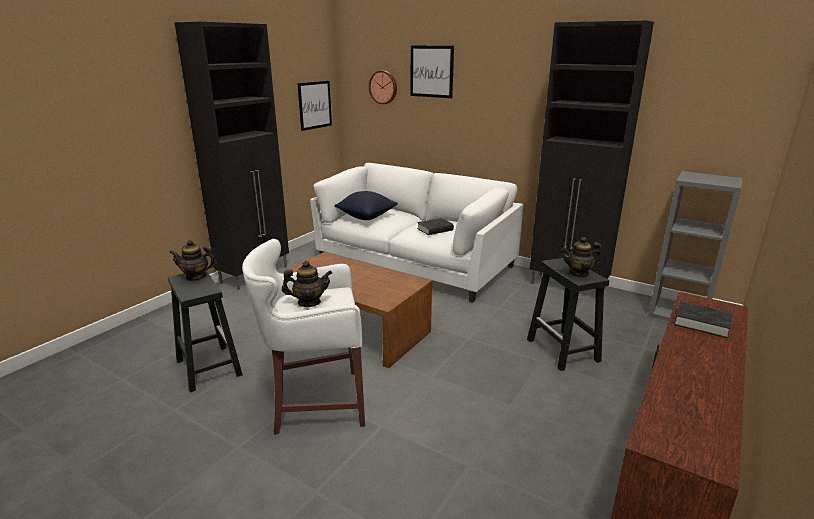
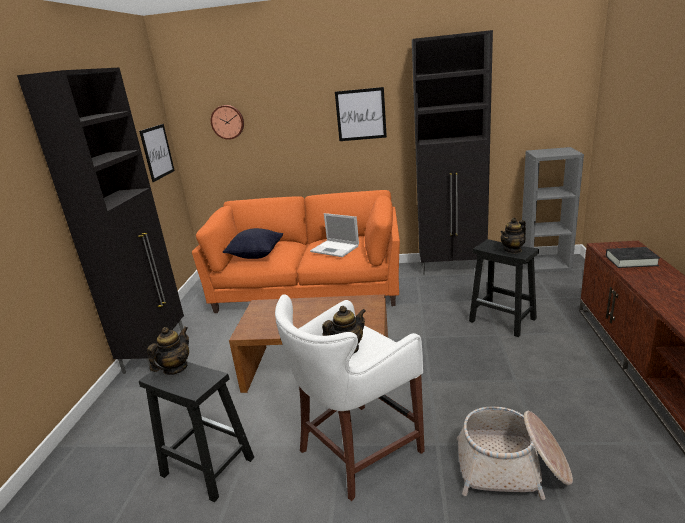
camera: 25 degrees left, 0 degrees up
teapot [169,240,217,281] -> teapot turned 150 degrees clockwise [147,327,189,375]
white sofa [310,163,523,303] -> orange sofa [192,190,400,313]
picture [411,46,454,98] -> picture moved to [335,87,387,141]
black book [417,218,454,235] -> laptop [310,213,359,257]
none -> basket [457,407,573,500]

